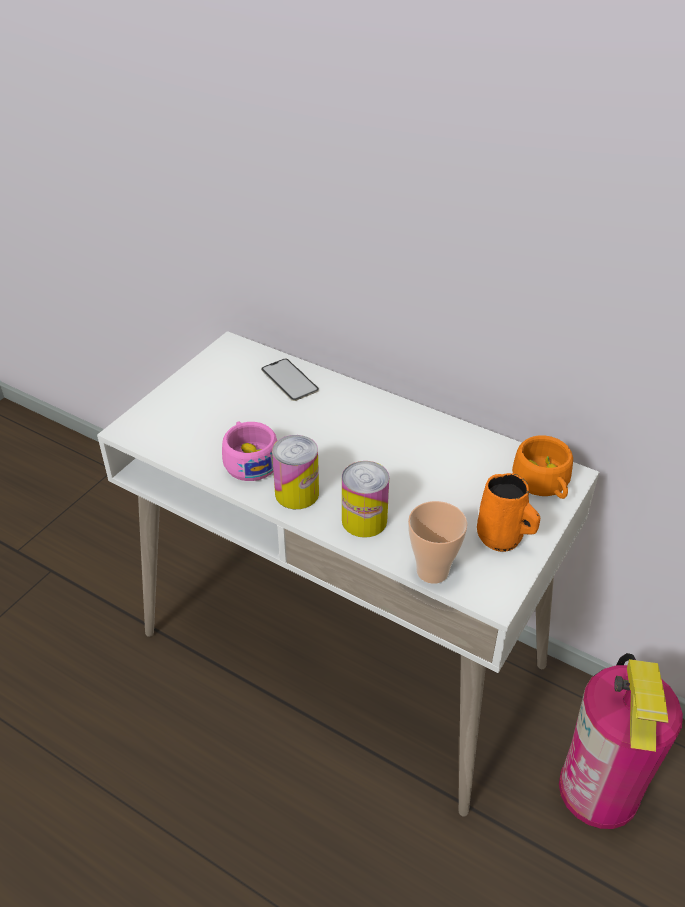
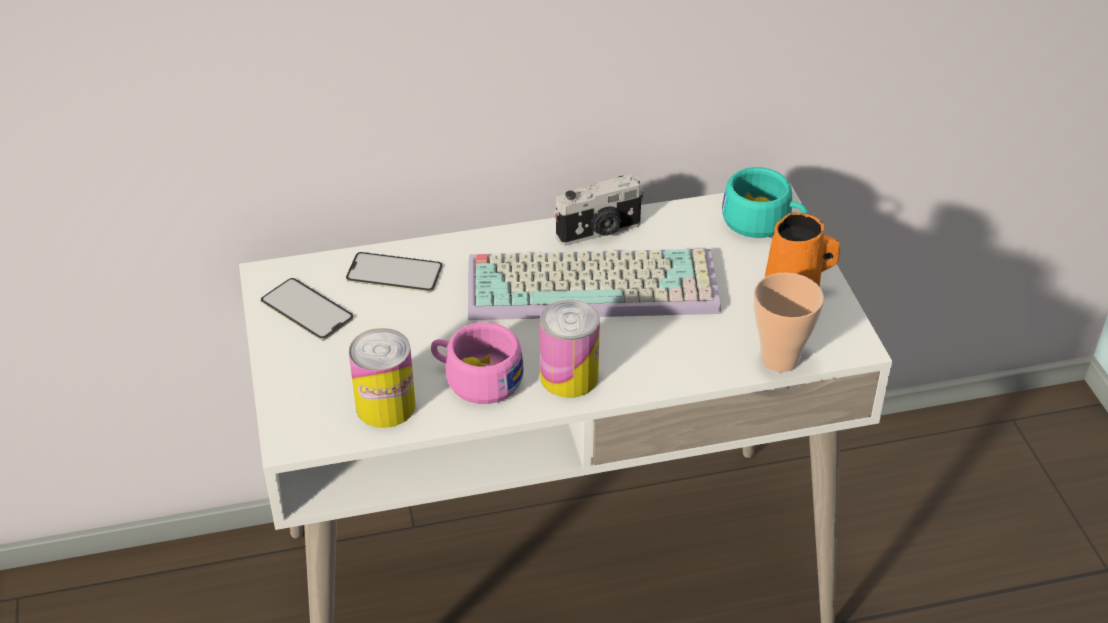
camera: 45 degrees left, 0 degrees up
can [342,461,389,538] -> can moved to [349,328,415,428]
orange cup [512,435,573,499] -> turquoise cup [722,167,808,238]
fire extinguisher [559,653,683,829] -> none
none -> phone [261,278,354,340]
none -> keyboard [468,249,721,320]
none -> camera [554,174,644,246]

